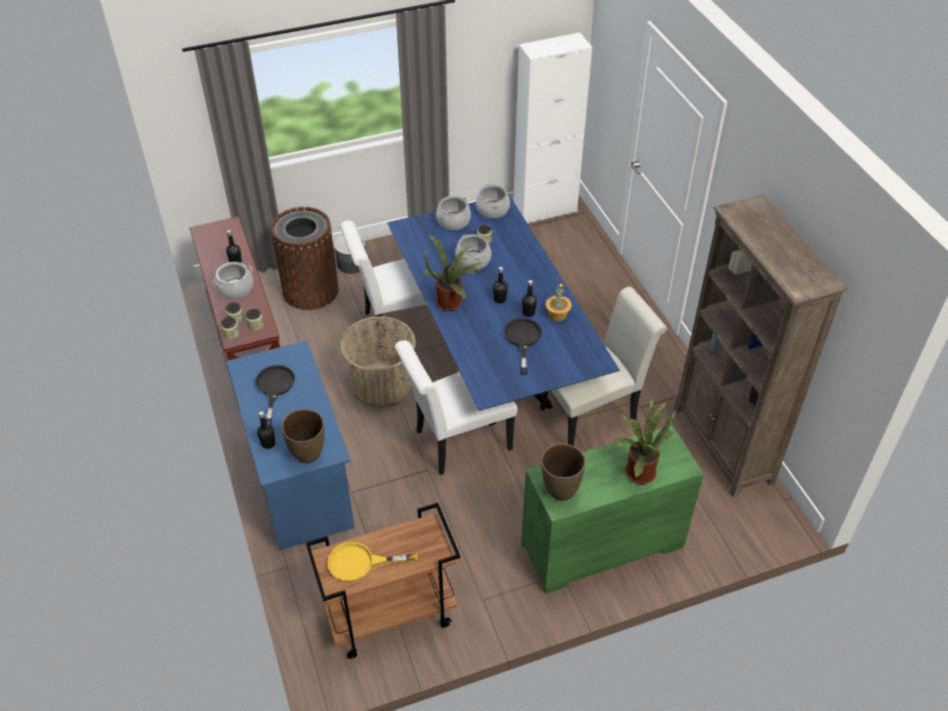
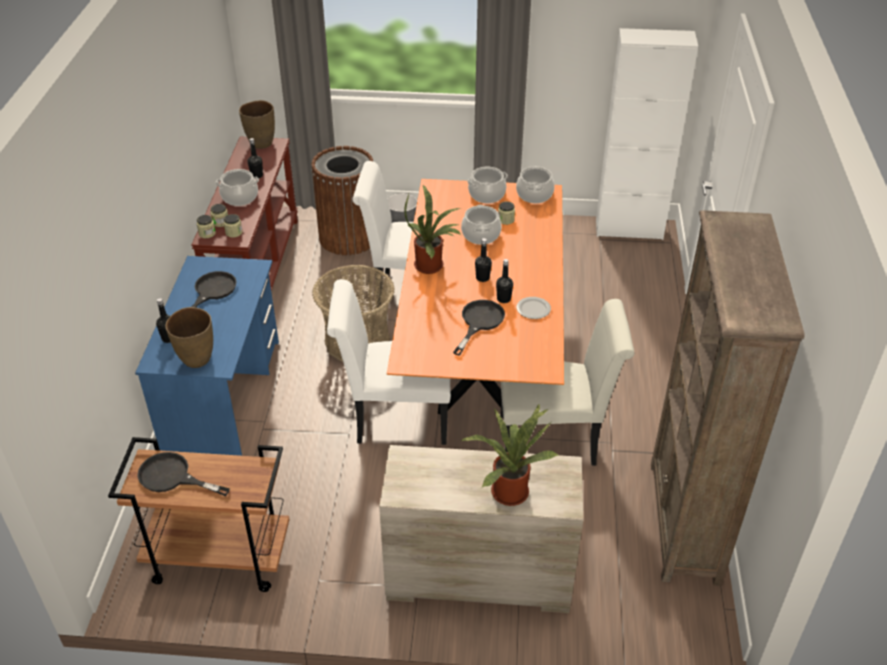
camera: 25 degrees right, 5 degrees down
yellow frying pan [327,542,417,582] -> black frying pan [137,452,230,496]
blue dining table [387,194,620,426] -> orange dining table [387,179,564,414]
green dresser [522,425,704,594] -> beige dresser [379,445,583,613]
brown vase [541,443,586,501] -> brown vase moved to [239,100,275,149]
potted plant [546,282,572,321] -> plate [517,297,551,319]

